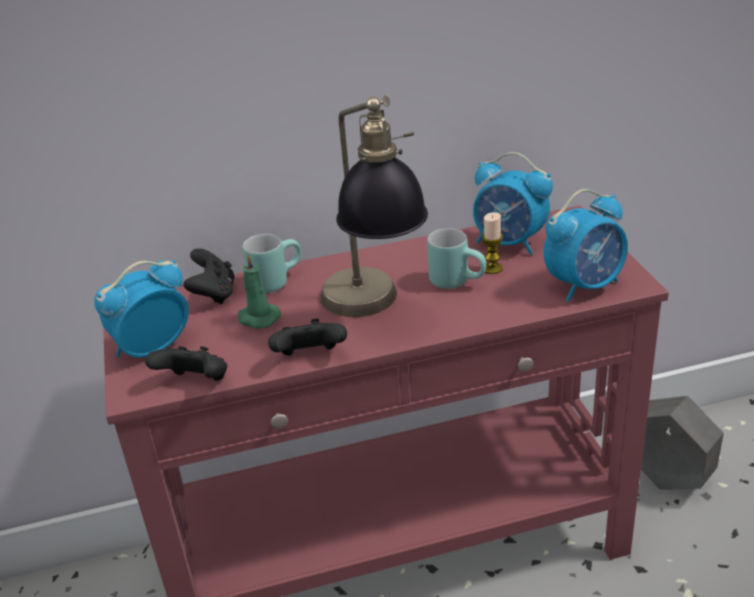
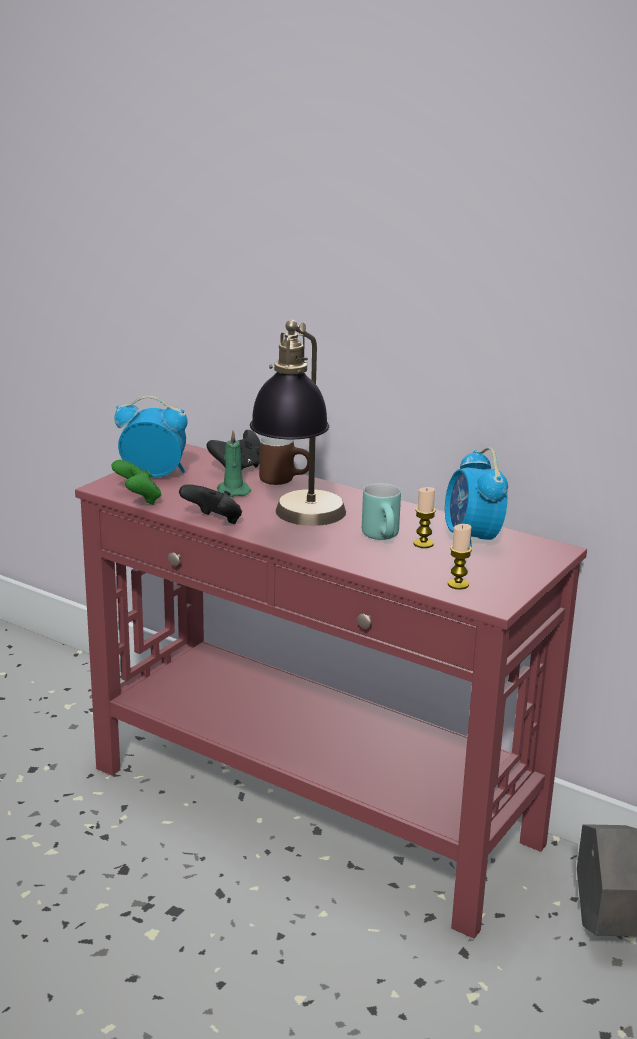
camera: 45 degrees right, 10 degrees down
black game controller [145,346,227,381] -> green game controller [111,460,161,505]
turquoise mug [243,234,301,293] -> brown mug [259,436,309,485]
alarm clock [544,189,628,302] -> candle [448,524,472,590]

